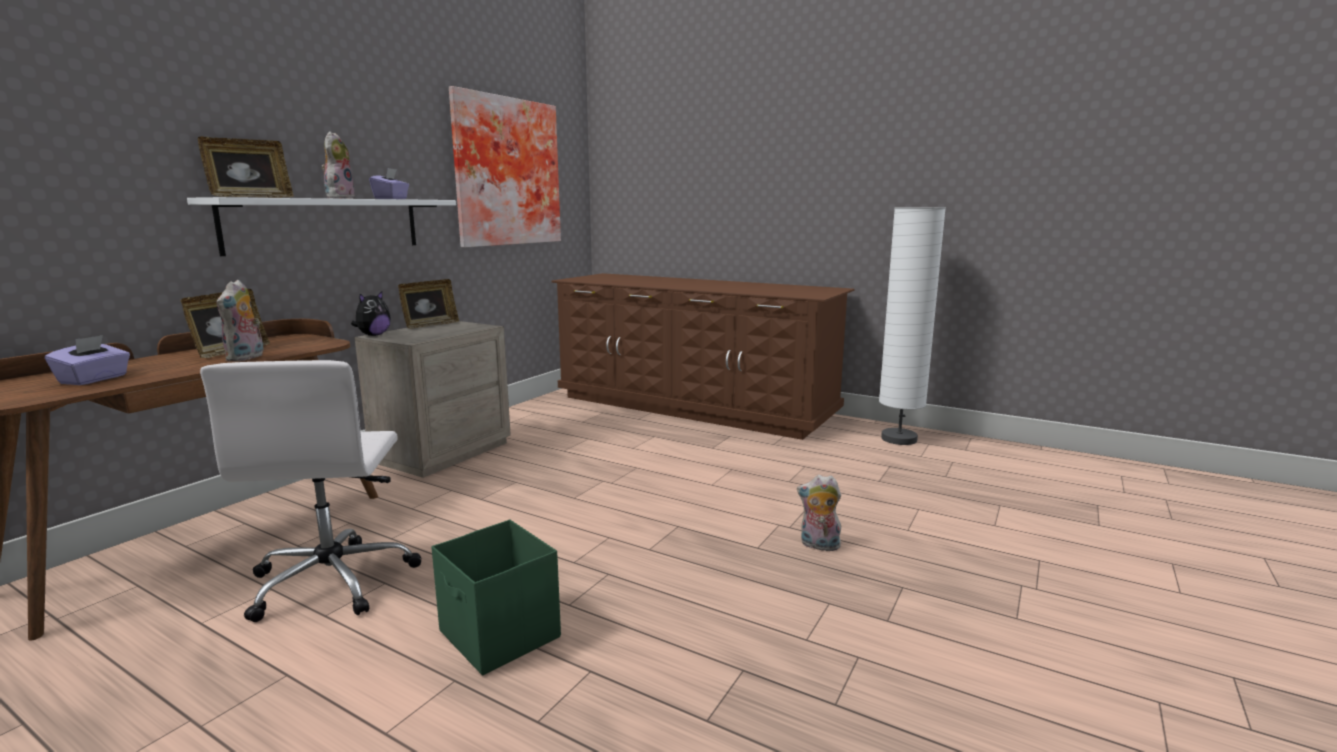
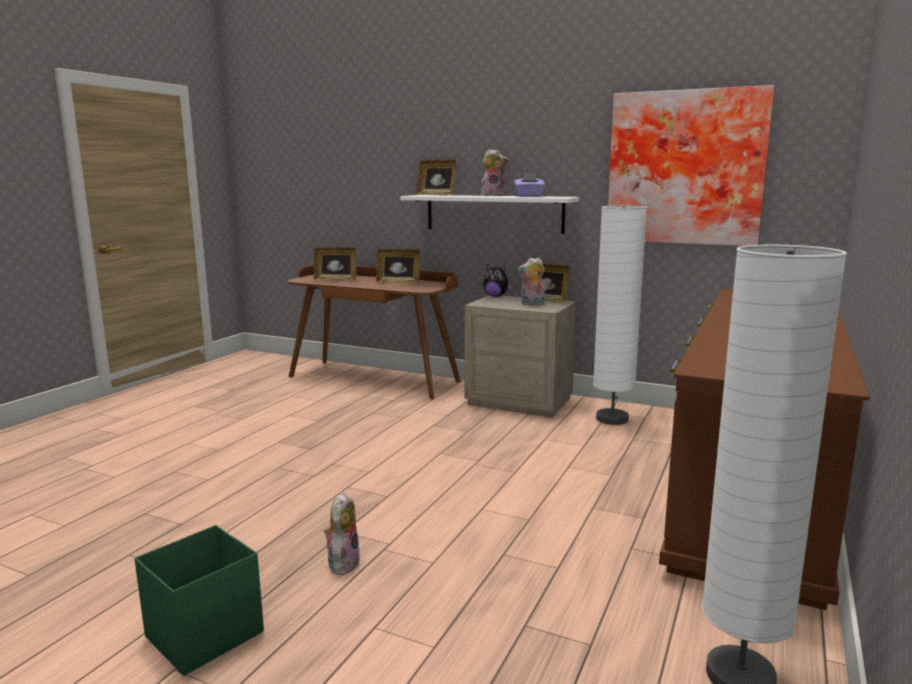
camera: 85 degrees right, 0 degrees up
purple tissue box [45,335,130,385] -> picture frame [314,247,356,281]
white office chair [200,360,422,622] -> none
plush toy [217,280,264,362] -> plush toy moved to [518,258,545,306]
green storage box [431,519,561,676] -> green storage box moved to [134,525,264,676]
none -> white floor lamp [593,206,647,425]

